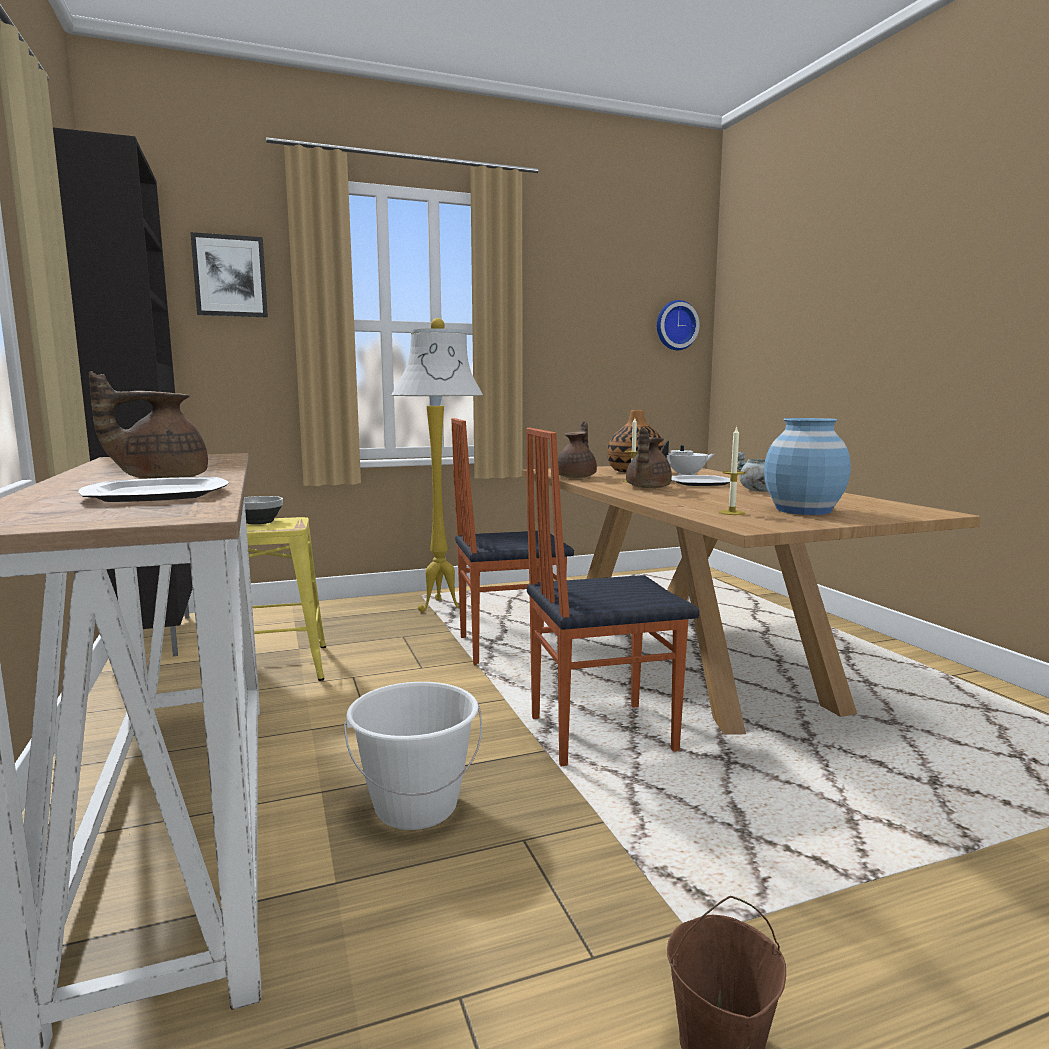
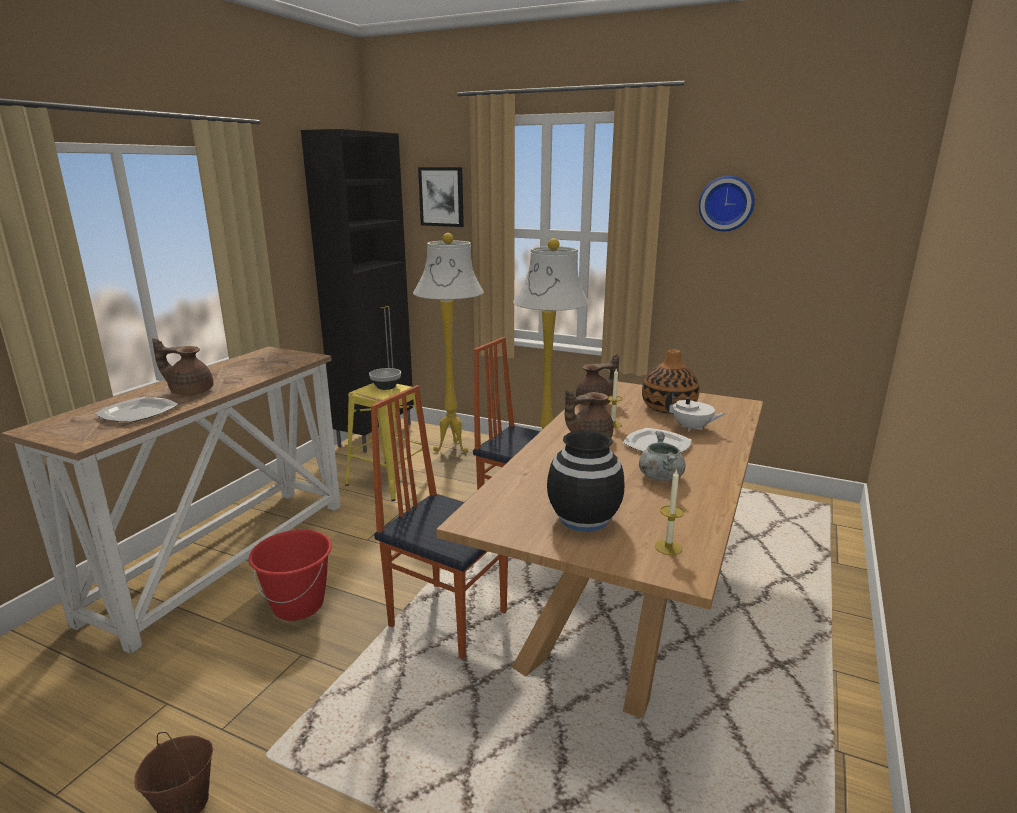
camera: 45 degrees right, 10 degrees up
white bucket [344,682,482,830] -> red bucket [248,530,332,621]
wall clock [657,300,700,350] -> wall clock moved to [699,176,755,231]
candle [718,426,746,515] -> candle moved to [655,469,684,555]
blue vase [764,418,851,515] -> black vase [547,430,624,532]
none -> white floor lamp [413,233,484,453]

